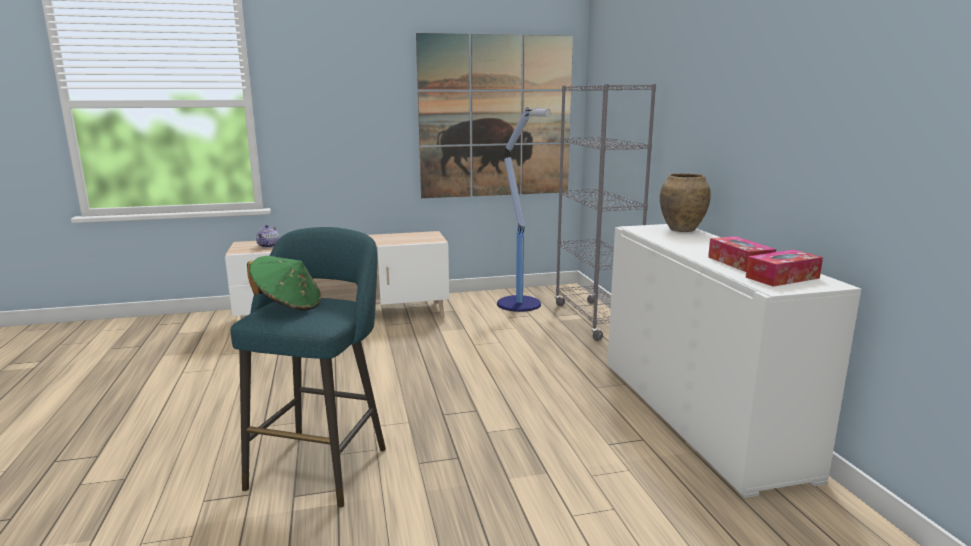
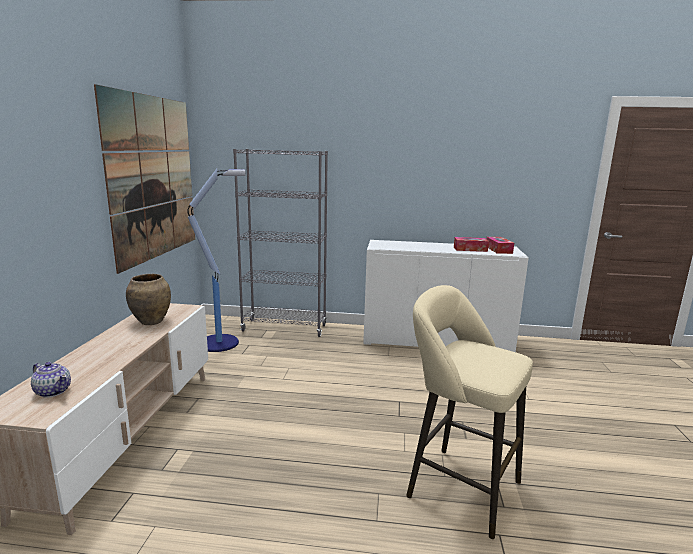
camera: 70 degrees left, 0 degrees up
turquoise stool [231,227,386,507] -> beige stool [406,285,533,539]
green hat [247,256,321,311] -> none
brown vase [660,173,711,232] -> brown vase moved to [126,274,171,325]

